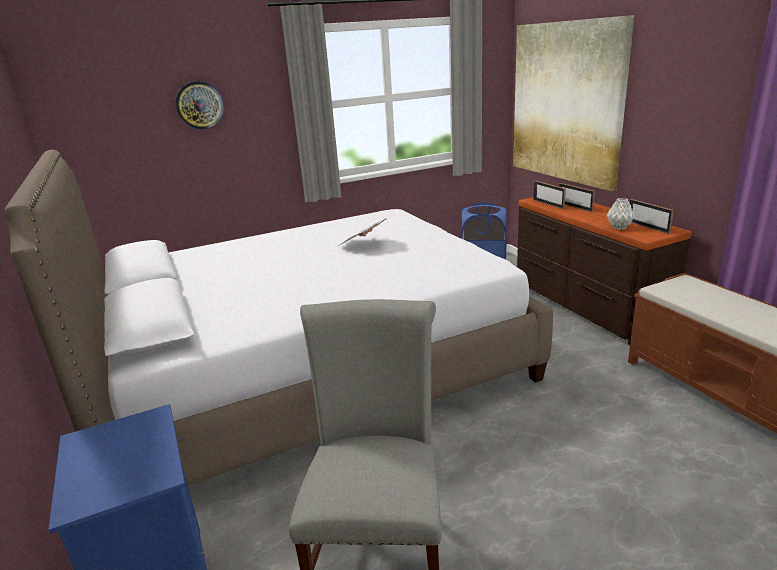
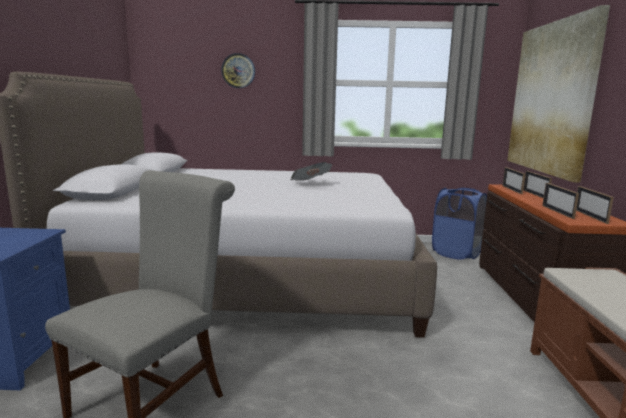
camera: 25 degrees right, 10 degrees down
grey vase [607,198,635,230] -> picture frame [542,183,579,219]

